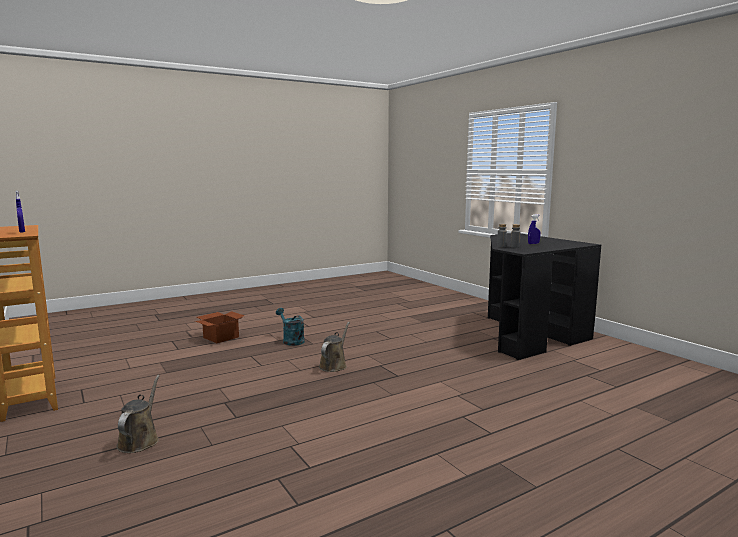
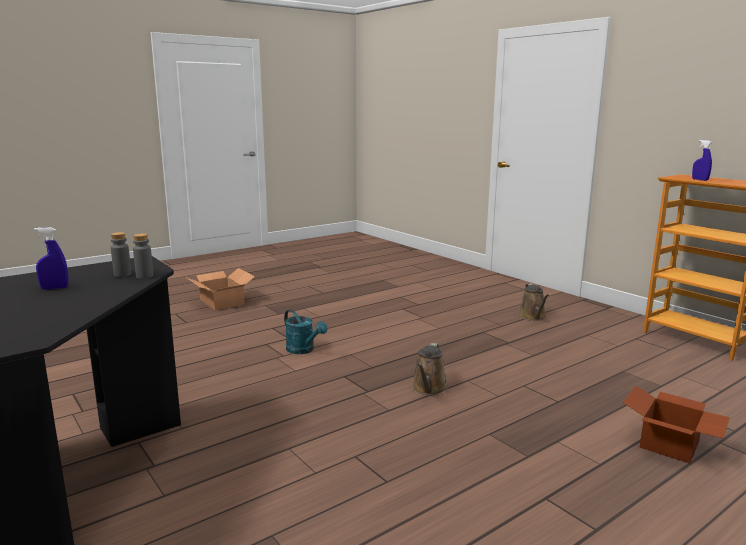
camera: 175 degrees right, 5 degrees up
turquoise watering can [276,308,305,346] -> turquoise watering can moved to [284,309,328,354]
none -> cardboard box [187,268,255,310]

